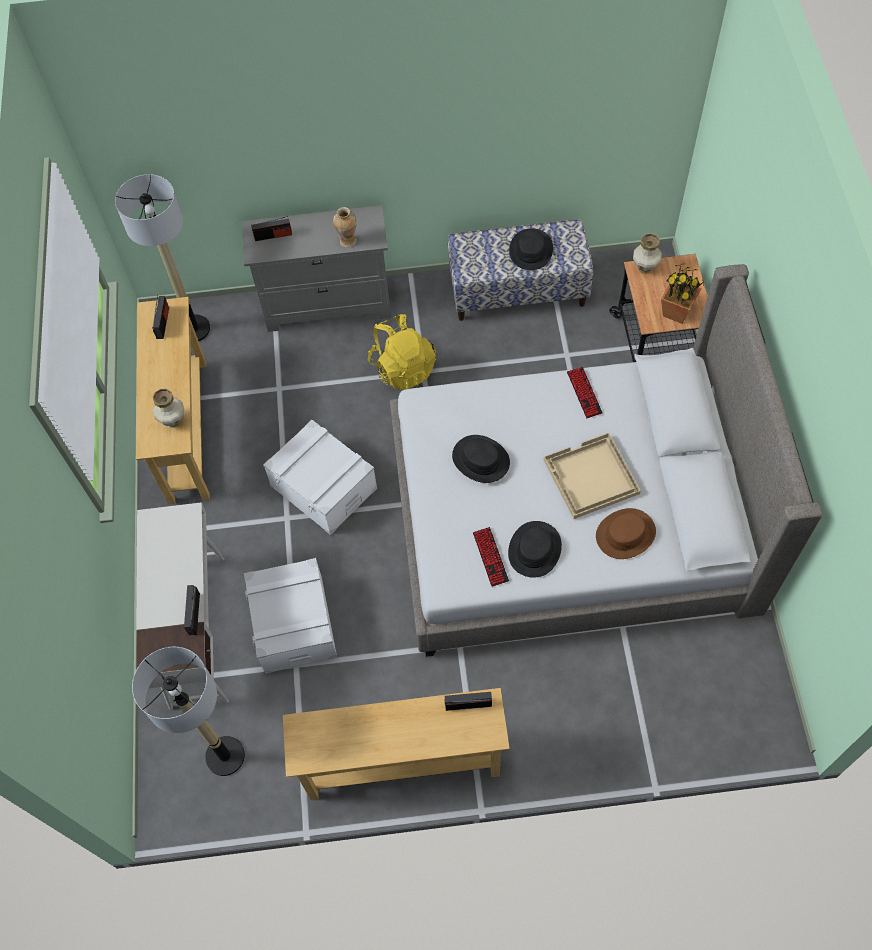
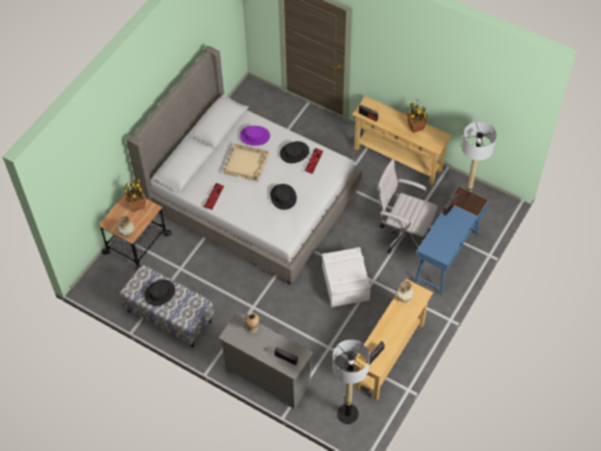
camera: 145 degrees left, 5 degrees down
white desk [136,502,229,710] -> blue desk [414,186,488,296]
white storage box [244,558,337,674] -> white office chair [377,159,438,254]
yellow backpack [367,314,436,391] -> none
brown hat [596,508,656,559] -> purple hat [240,126,270,146]
none -> potted plant [406,99,428,133]

